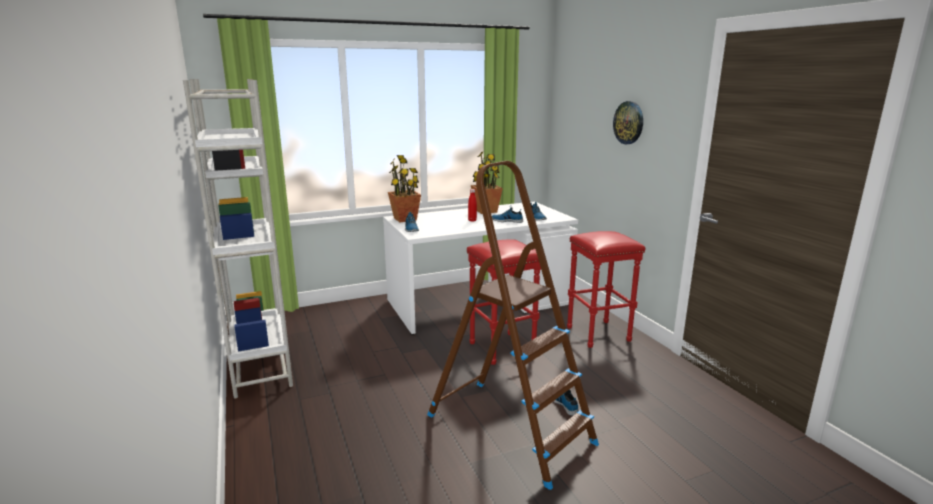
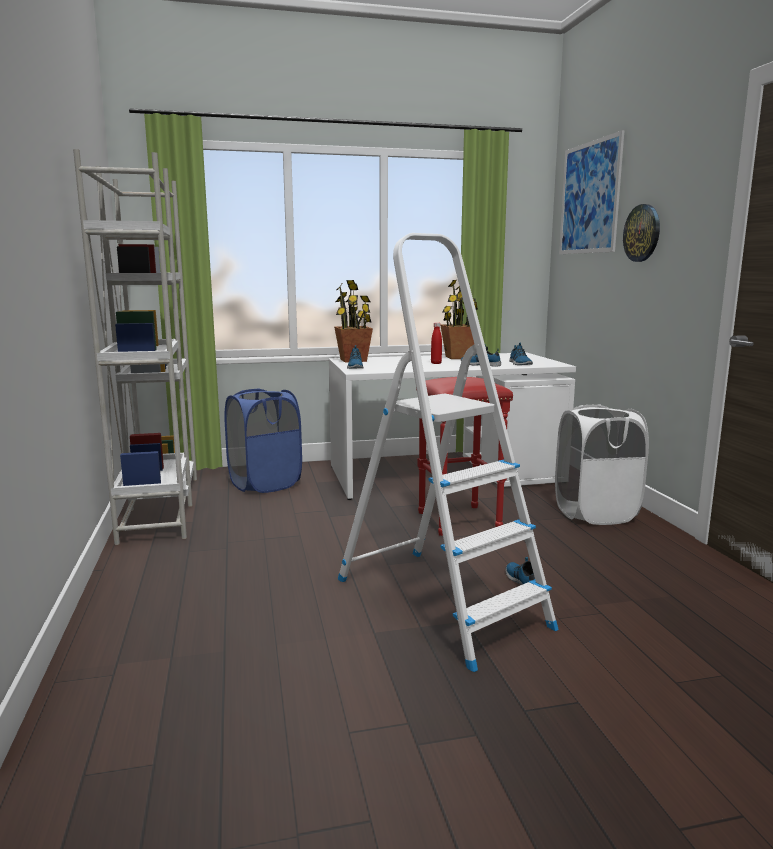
camera: 10 degrees right, 5 degrees down
brown step ladder [427,161,599,490] -> white step ladder [338,233,558,672]
red stool [567,231,645,348] -> white laundry basket [555,404,649,525]
none -> blue laundry basket [224,388,302,493]
none -> picture [559,130,625,254]

